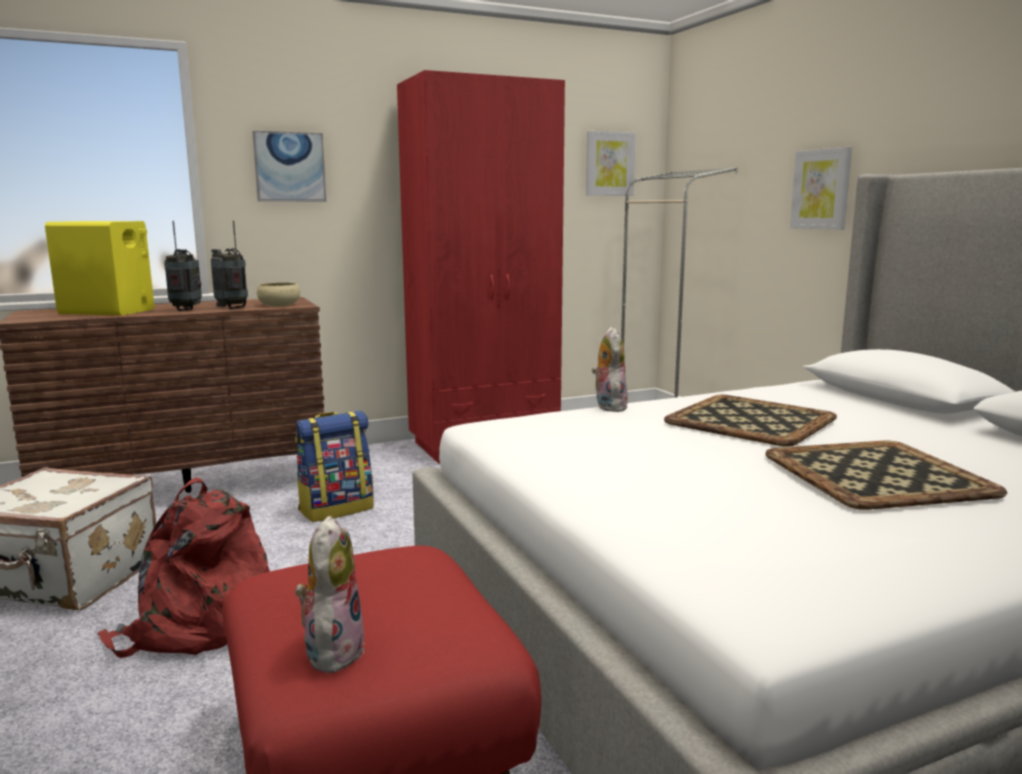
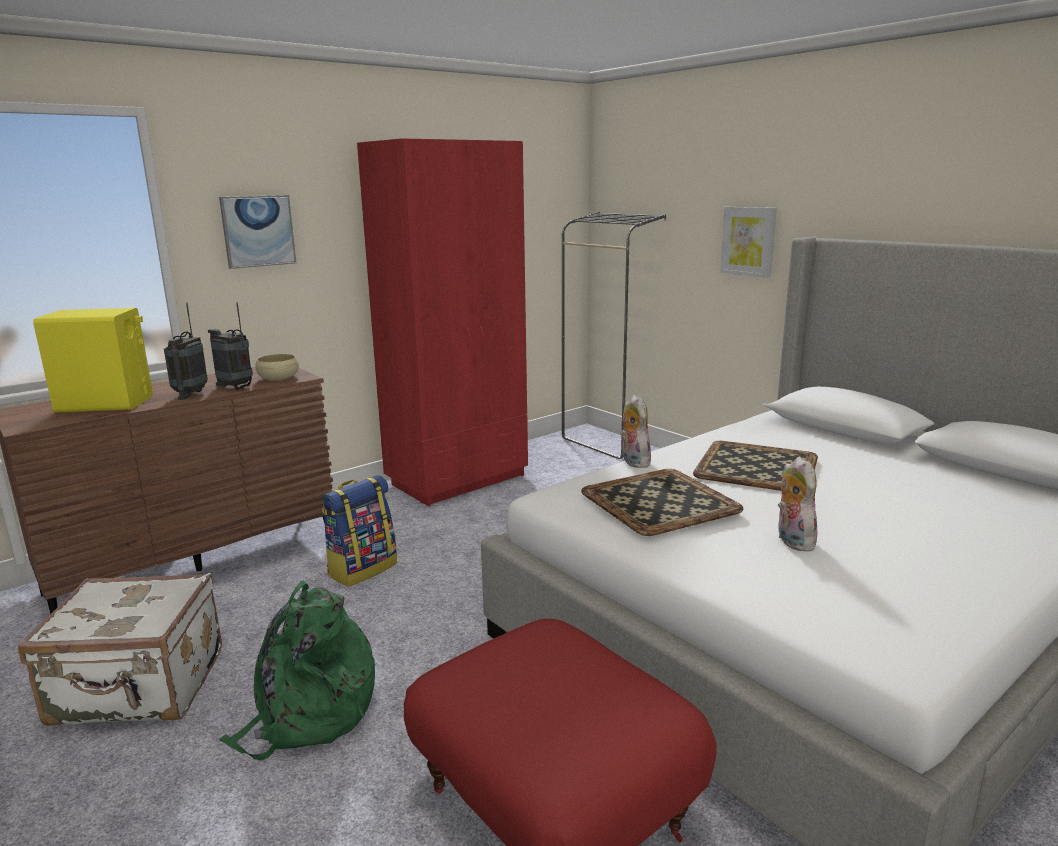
camera: 15 degrees left, 5 degrees up
red backpack [98,477,270,658] -> green backpack [219,581,375,760]
radio [164,221,202,311] -> radio turned 150 degrees counterclockwise [164,302,208,400]
plush toy [295,516,364,674] -> plush toy moved to [778,457,817,551]
picture [586,131,636,196] -> none
tray [766,441,1007,510] -> tray moved to [581,469,743,536]

